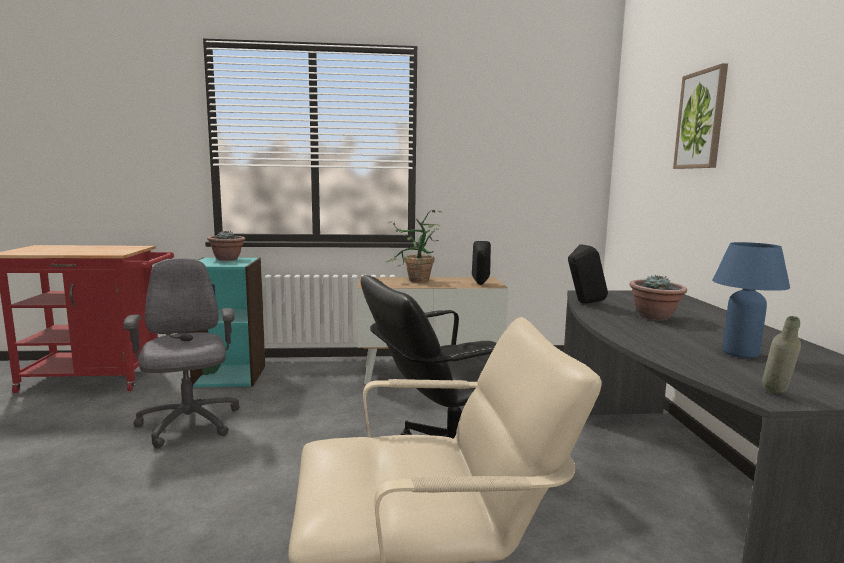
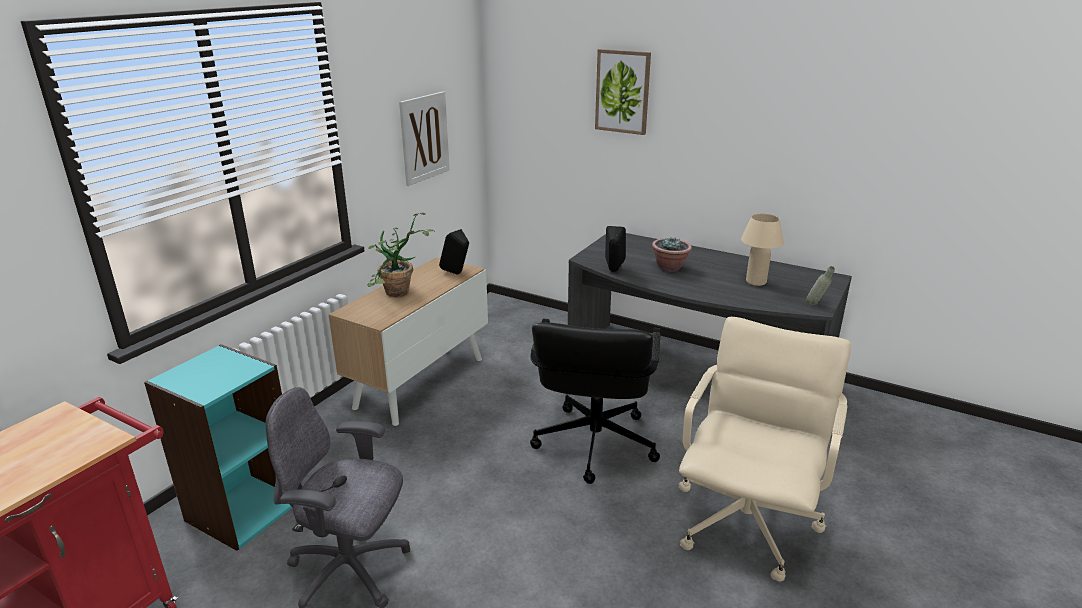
camera: 55 degrees left, 15 degrees up
potted plant [207,231,245,261] -> none
blue table lamp [712,242,790,358] -> beige table lamp [741,213,784,286]
none -> picture [399,92,450,186]

